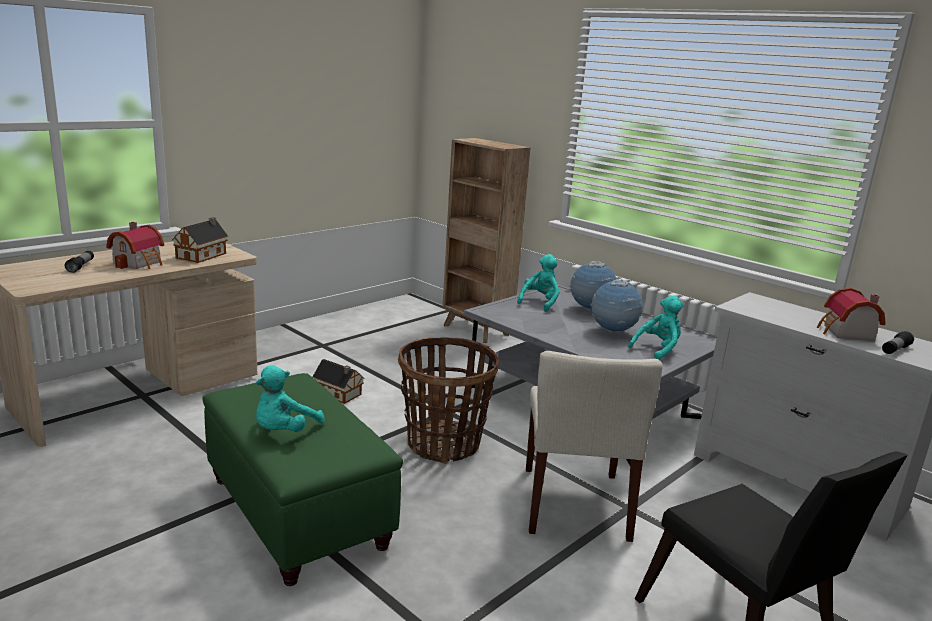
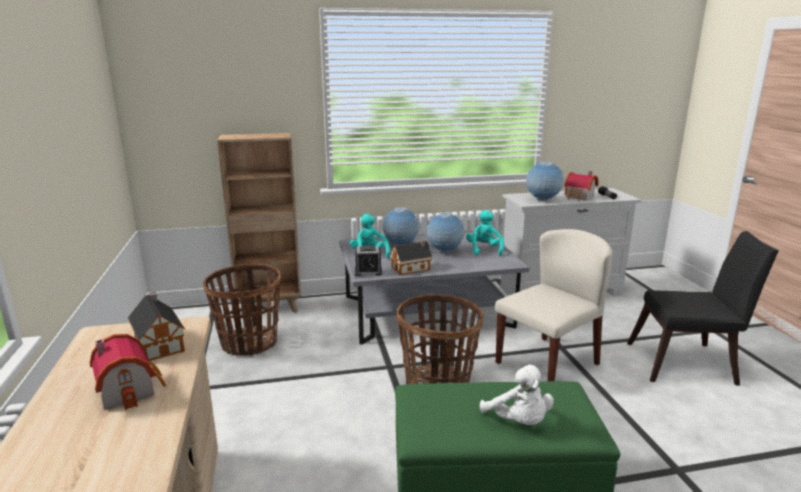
camera: 55 degrees left, 0 degrees up
flashlight [65,251,94,273] -> none
turquoise plush toy [256,365,325,432] -> white plush toy [480,365,554,425]
toy house [312,359,365,404] -> toy house moved to [390,240,433,275]
beige chair [526,351,663,542] -> beige chair turned 75 degrees counterclockwise [495,229,612,381]
none -> basket [203,264,281,356]
none -> alarm clock [355,245,382,276]
none -> globe [526,161,564,201]

